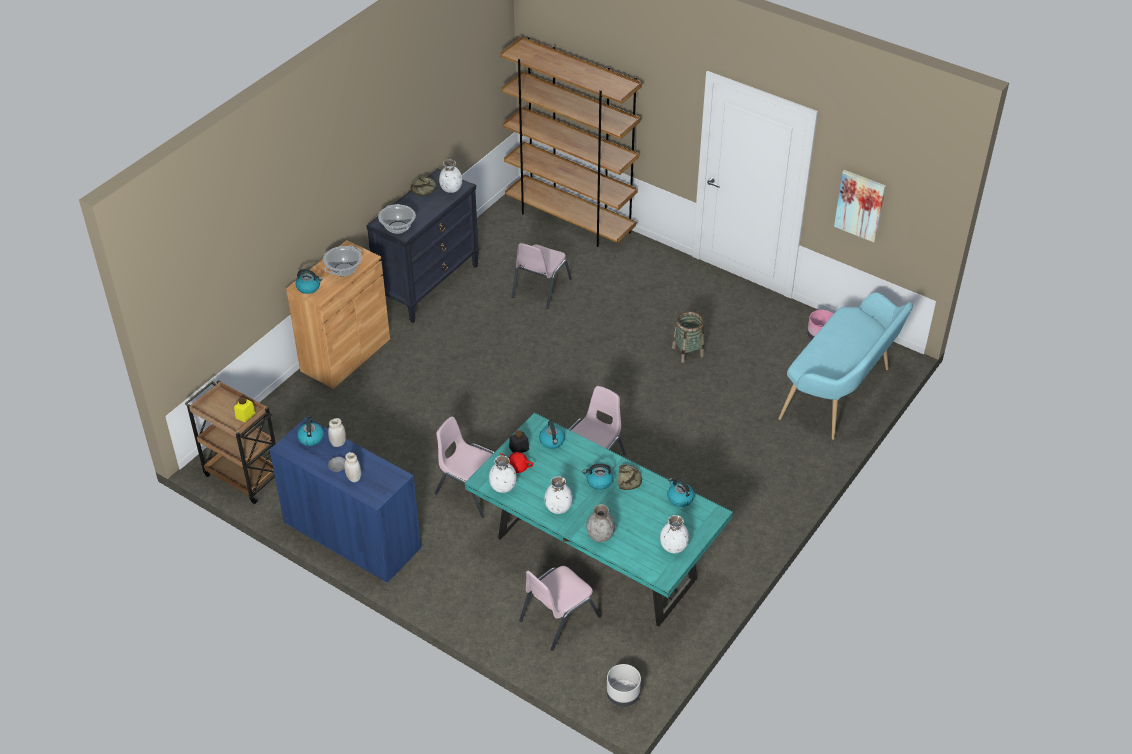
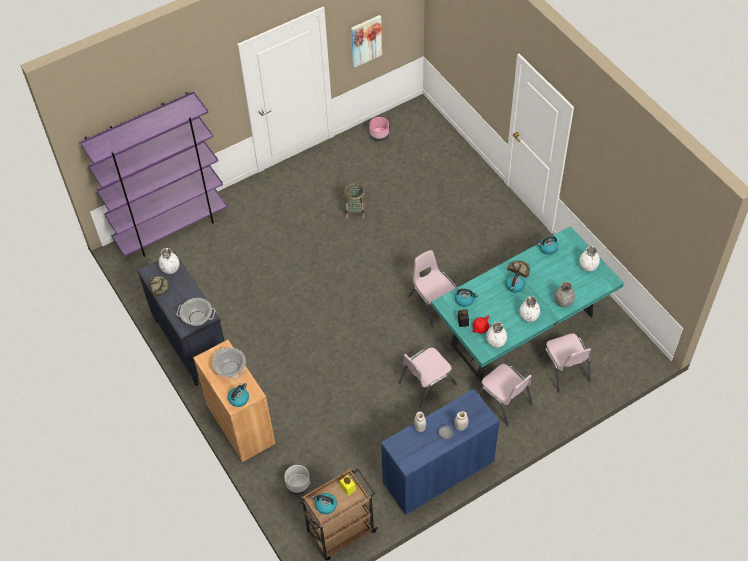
camera: 65 degrees left, 10 degrees up
kettle [297,416,324,446] -> kettle moved to [312,493,337,515]
brown bookcase [500,37,642,247] -> purple bookcase [80,91,227,257]
pink chair [512,243,572,309] -> pink chair moved to [477,364,533,426]
grey planter [606,664,641,707] -> grey planter moved to [284,465,310,495]
turquoise bench [778,293,913,440] -> none

